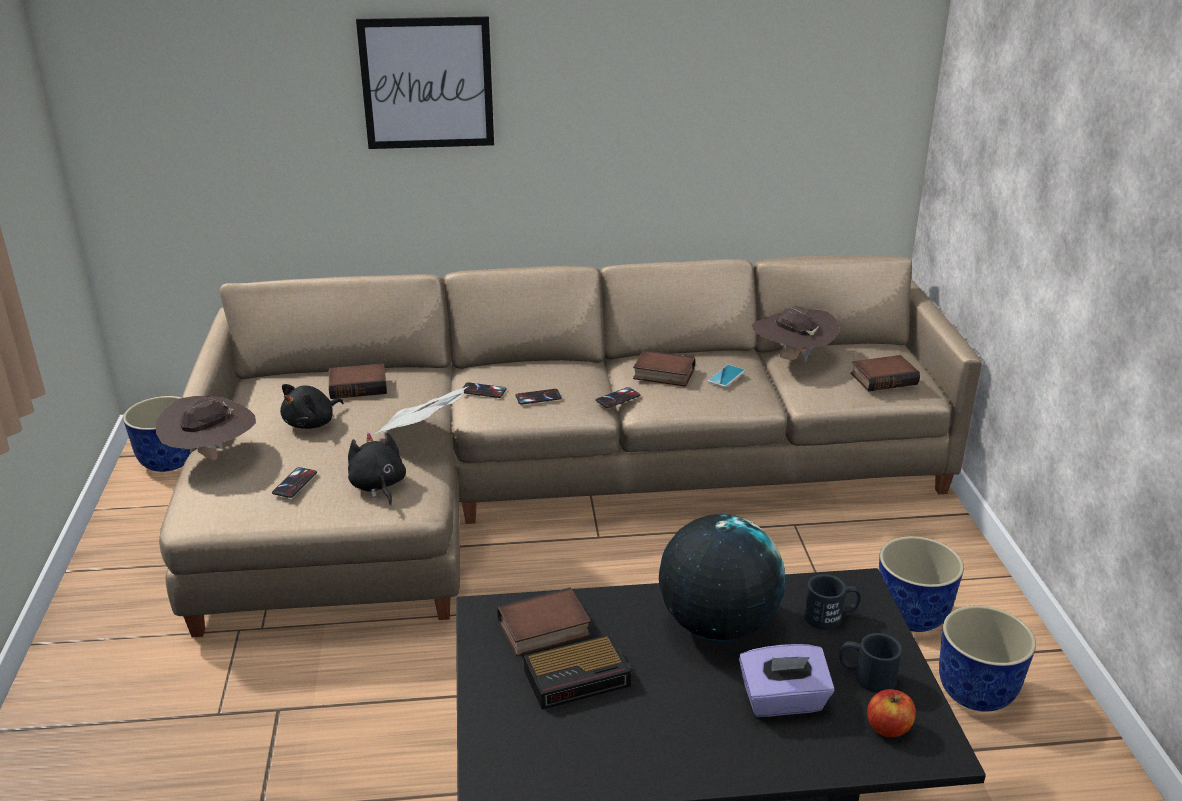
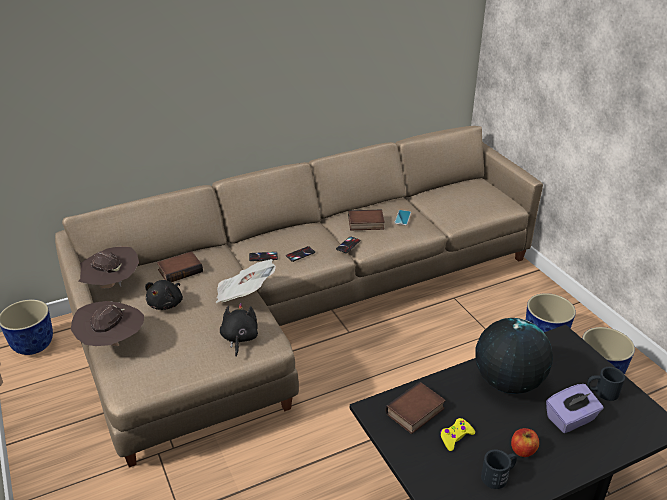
camera: 20 degrees left, 5 degrees up
phone [272,467,317,498] -> none
black plush toy [348,432,406,506] -> black plush toy turned 45 degrees clockwise [220,303,258,357]
picture [356,16,494,149] -> none
alarm clock [524,634,632,710] -> yellow game controller [440,418,475,451]
brown hat [752,306,840,362] -> brown hat moved to [78,246,139,288]
black mug [804,574,861,630] -> black mug moved to [481,450,517,489]
book [851,355,920,391] -> none
apple [867,689,916,737] -> apple moved to [511,428,539,457]

